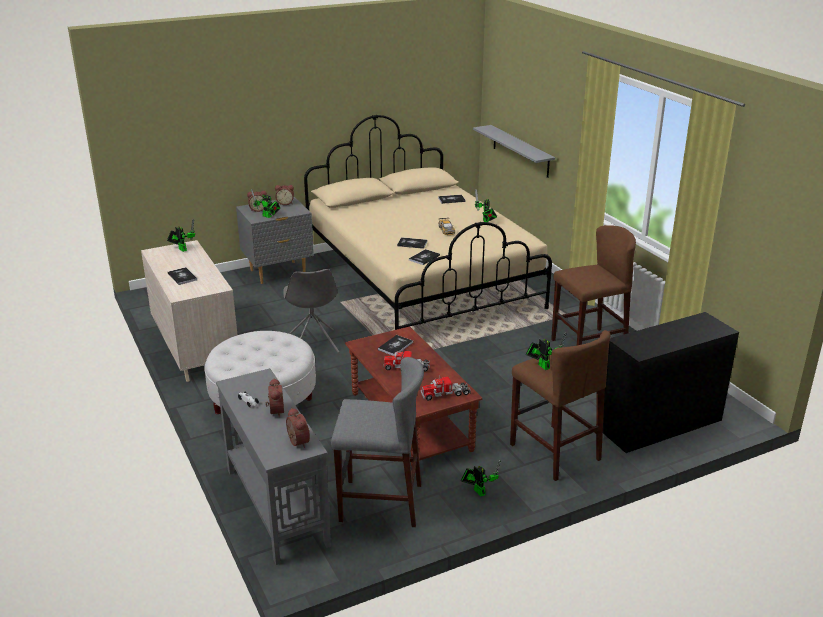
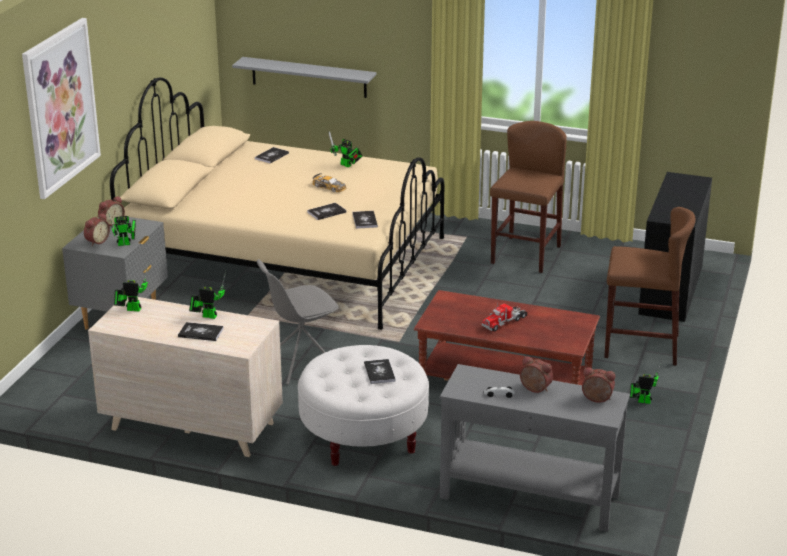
camera: 45 degrees left, 0 degrees up
grey chair [283,269,339,353] -> grey chair turned 120 degrees clockwise [257,259,339,385]
grey stool [331,357,424,527] -> none
book [378,335,413,356] -> book moved to [364,359,396,384]
toy truck [421,377,470,401] -> none
toy robot [526,332,567,370] -> toy robot moved to [189,271,226,319]
none -> picture [22,18,101,199]

